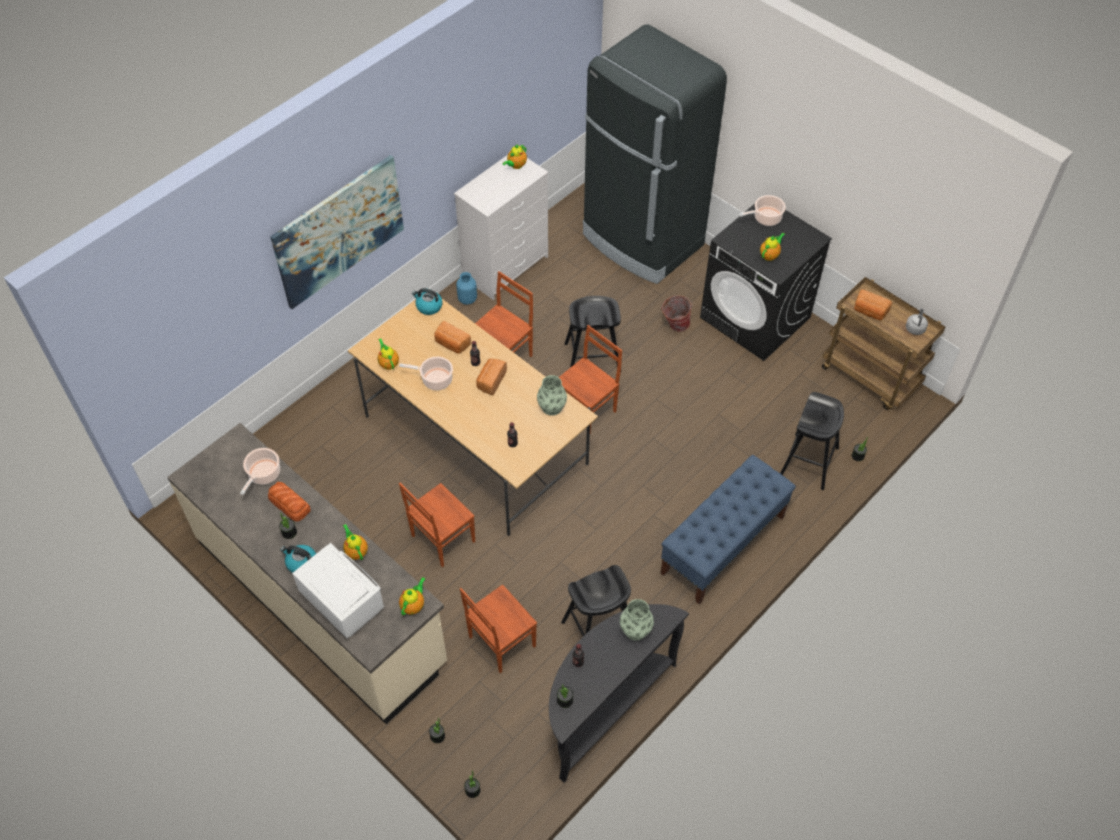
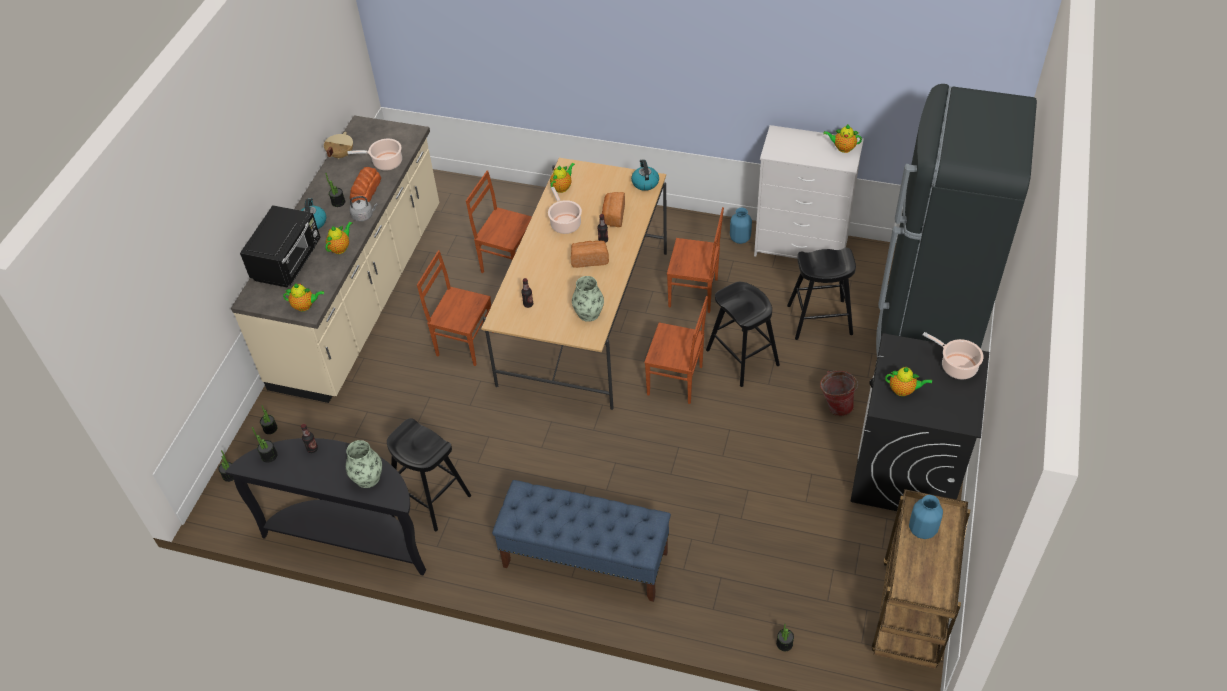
camera: 65 degrees right, 5 degrees down
picture [270,155,404,309] -> none
white microwave [292,543,384,638] -> black microwave [240,205,321,287]
brown chair [460,584,537,673] -> brown chair moved to [466,170,532,273]
black stool [780,392,844,490] -> black stool moved to [787,248,856,340]
bread [854,289,892,320] -> blue vase [909,495,943,539]
grey kettle [906,308,928,335] -> grey kettle moved to [349,196,378,222]
none -> beige cooking pot [324,132,353,159]

